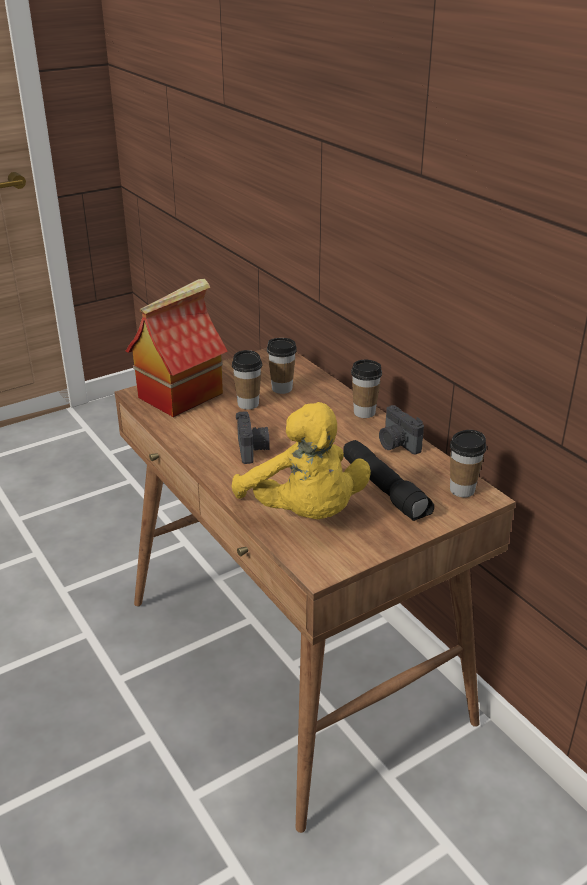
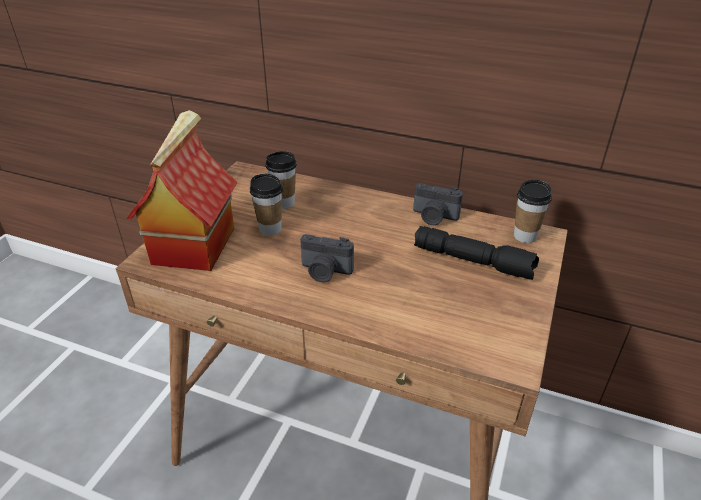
camera: 35 degrees left, 5 degrees up
yellow plush toy [231,402,371,519] -> none
camera [236,411,270,464] -> camera turned 150 degrees clockwise [300,234,354,282]
cup [351,360,382,418] -> none

